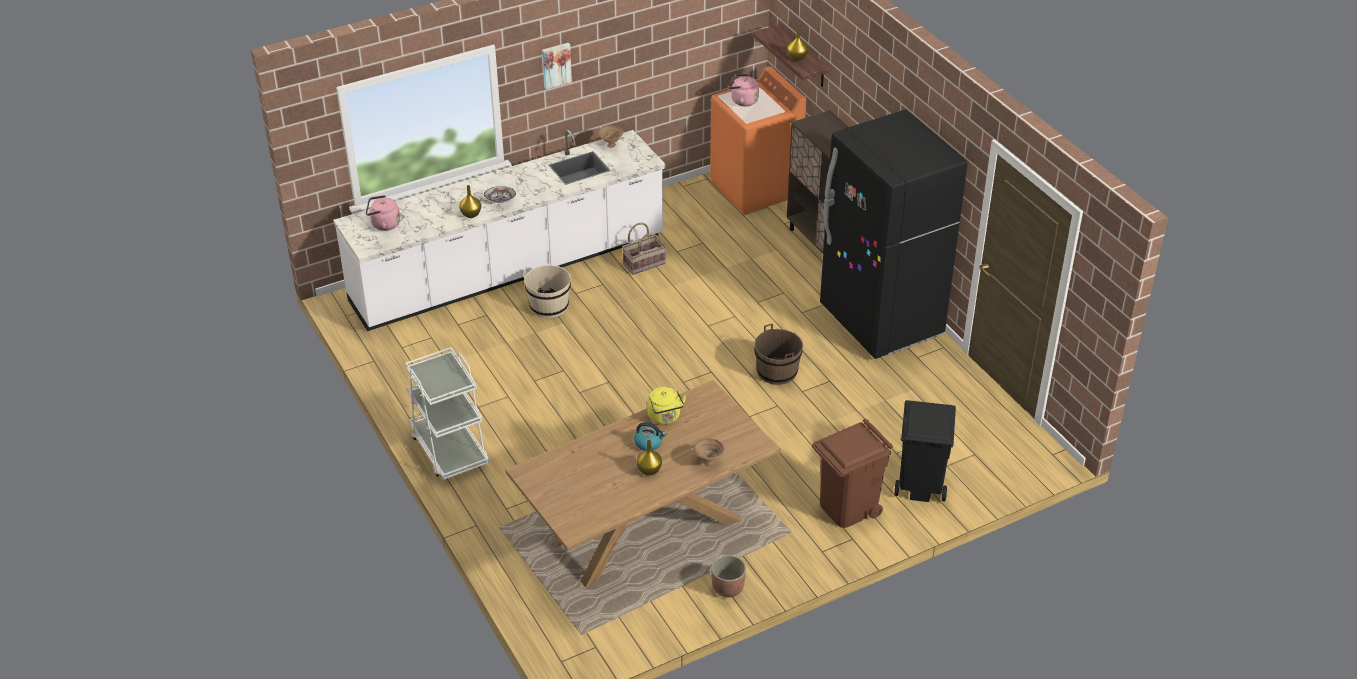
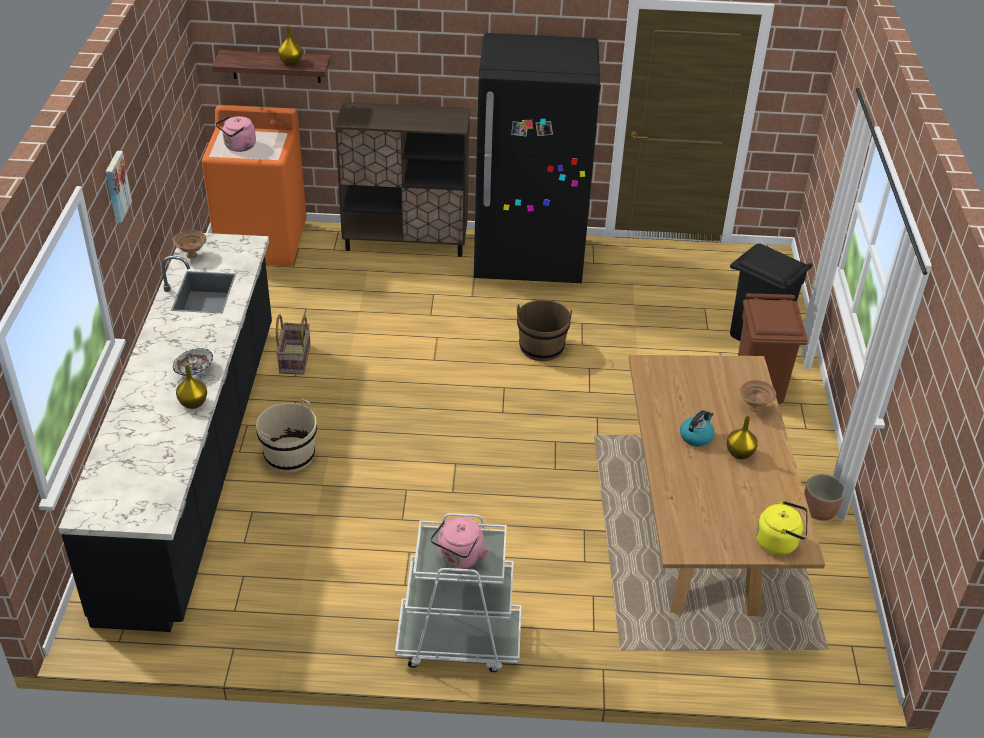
camera: 60 degrees left, 0 degrees up
white counter [333,130,665,331] -> black counter [59,233,272,632]
pink kettle [366,195,400,231] -> pink kettle moved to [430,517,490,569]
yellow kettle [647,387,686,425] -> yellow kettle moved to [756,501,808,555]

